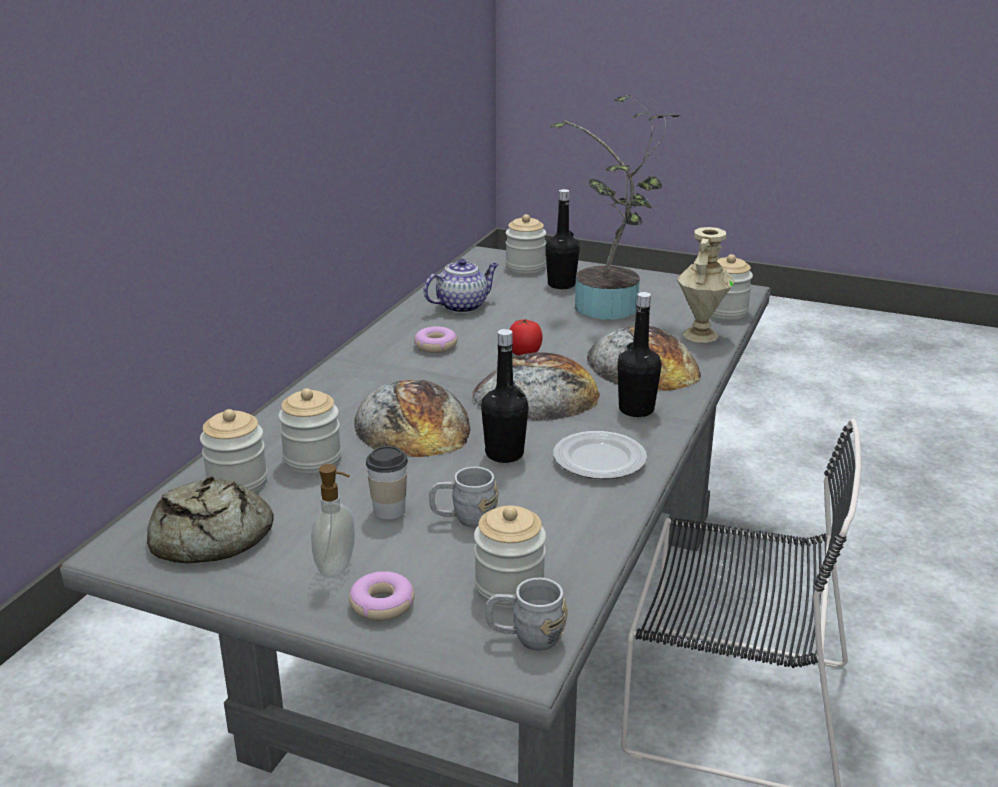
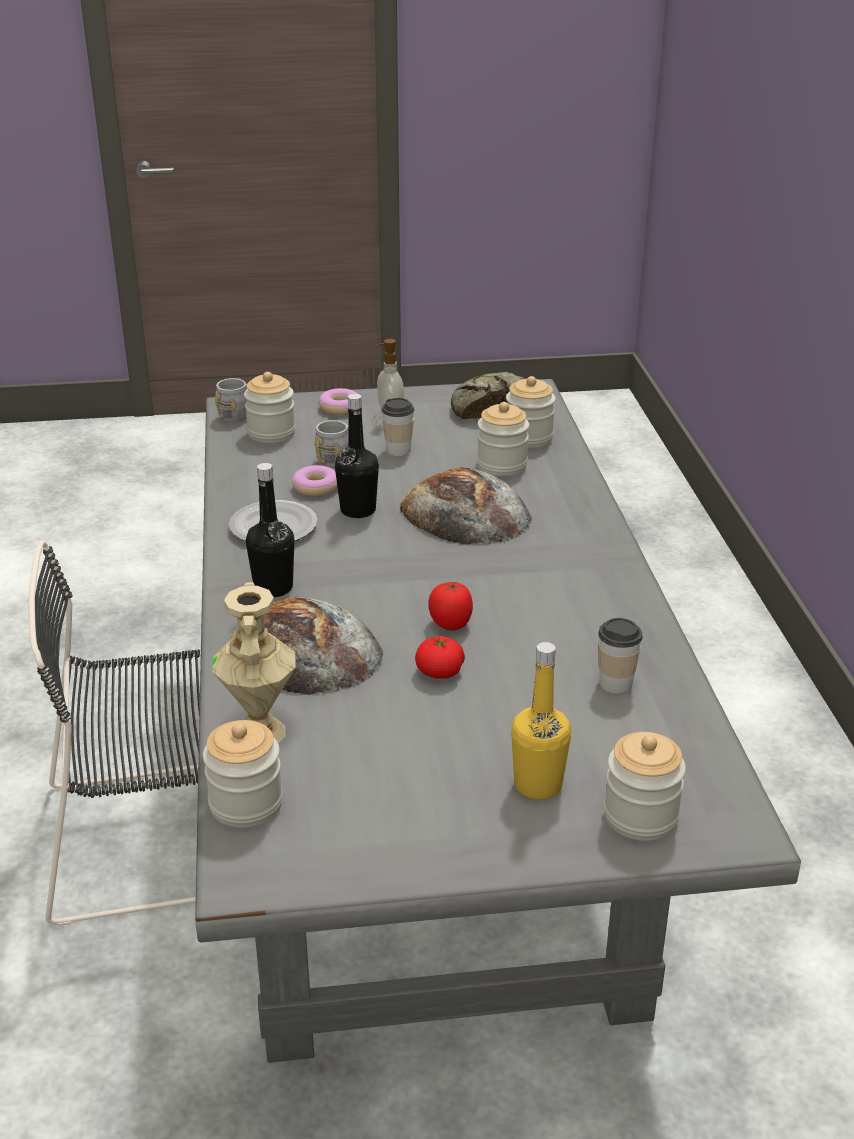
camera: 150 degrees right, 5 degrees up
donut [414,326,458,353] -> donut moved to [292,465,337,497]
teapot [423,258,498,313] -> cup [598,618,643,693]
bread [472,352,600,421] -> none
black bottle [546,189,580,289] -> yellow bottle [511,642,571,800]
potted plant [551,95,681,320] -> none
none -> tomato [415,636,465,679]

